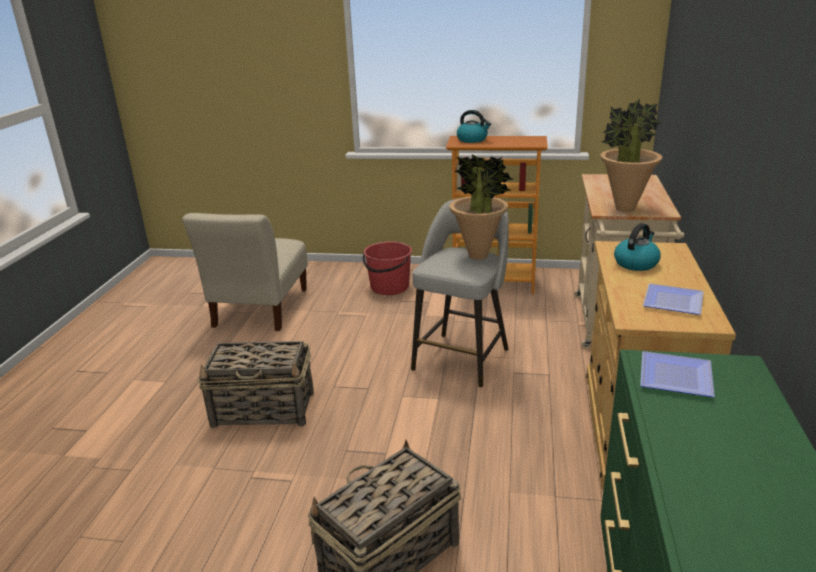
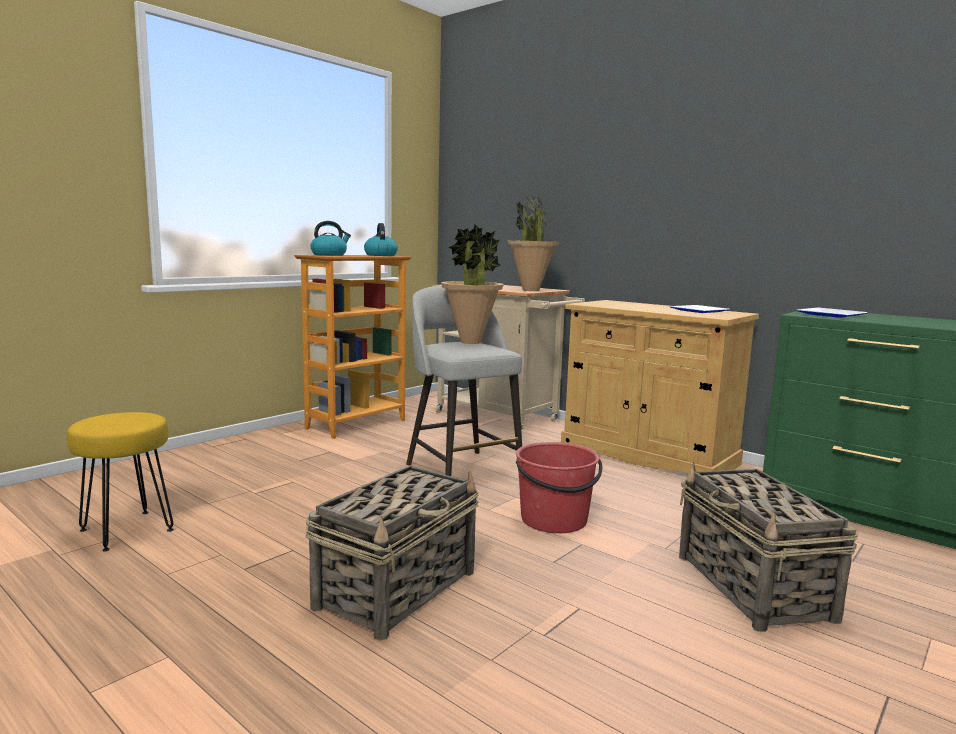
camera: 60 degrees left, 15 degrees down
beige chair [182,213,308,331] -> yellow stool [67,412,174,552]
red bucket [363,241,412,295] -> red bucket moved to [516,442,602,533]
kettle [614,223,661,271] -> kettle moved to [364,223,398,256]

